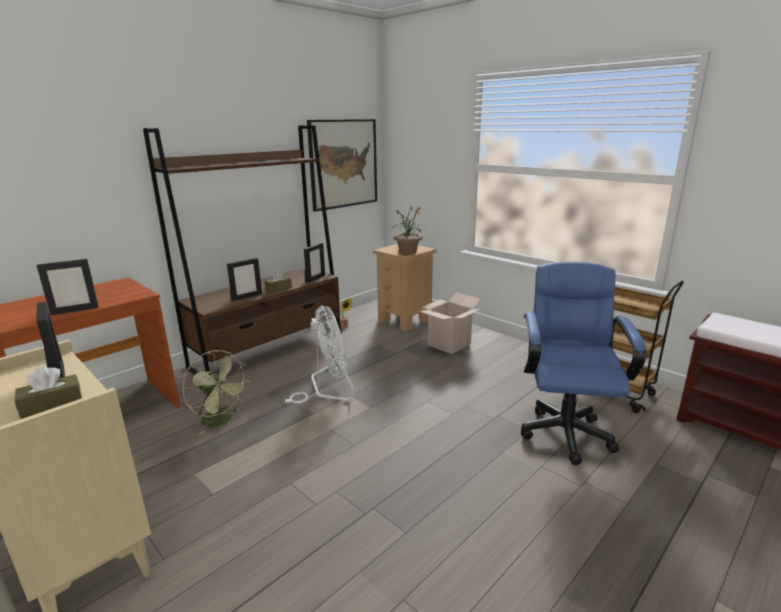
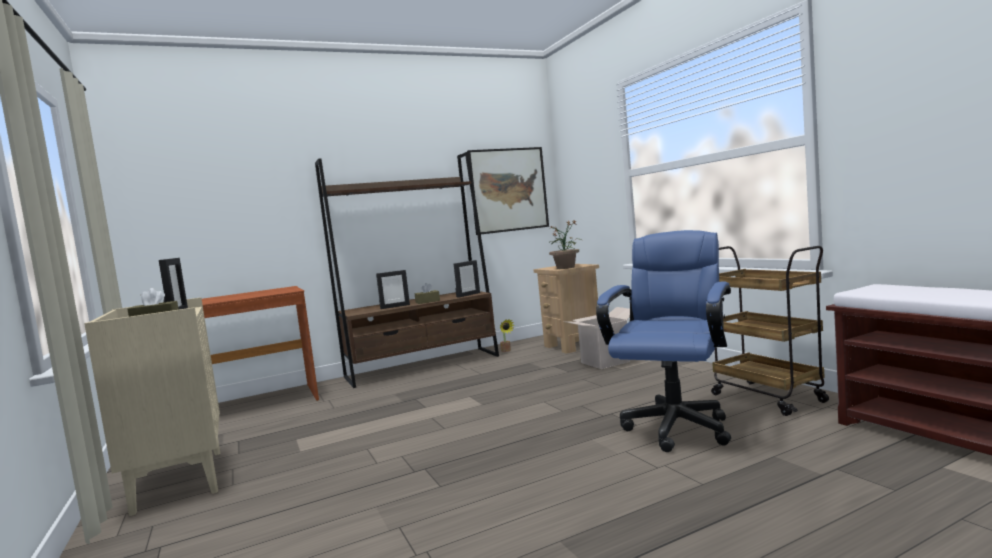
camera: 20 degrees right, 15 degrees down
picture frame [37,259,99,315] -> none
green fan [182,350,250,435] -> none
white fan [284,305,355,403] -> none

